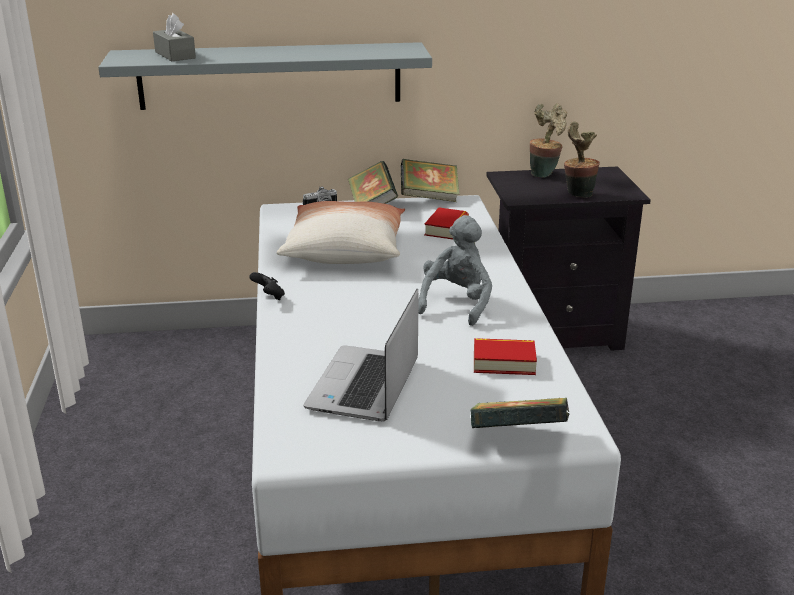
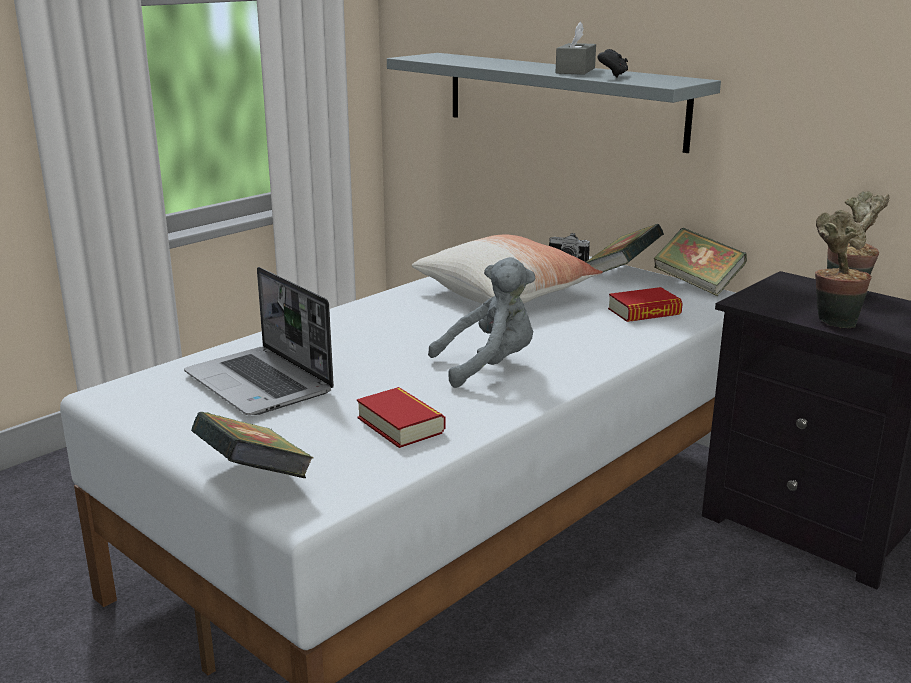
camera: 50 degrees right, 5 degrees down
grey tissue box [153,13,196,61] -> grey tissue box moved to [556,22,596,75]
black game controller [249,272,285,300] -> black game controller moved to [597,49,628,78]
laptop [304,289,419,422] -> laptop turned 105 degrees counterclockwise [184,267,334,415]

